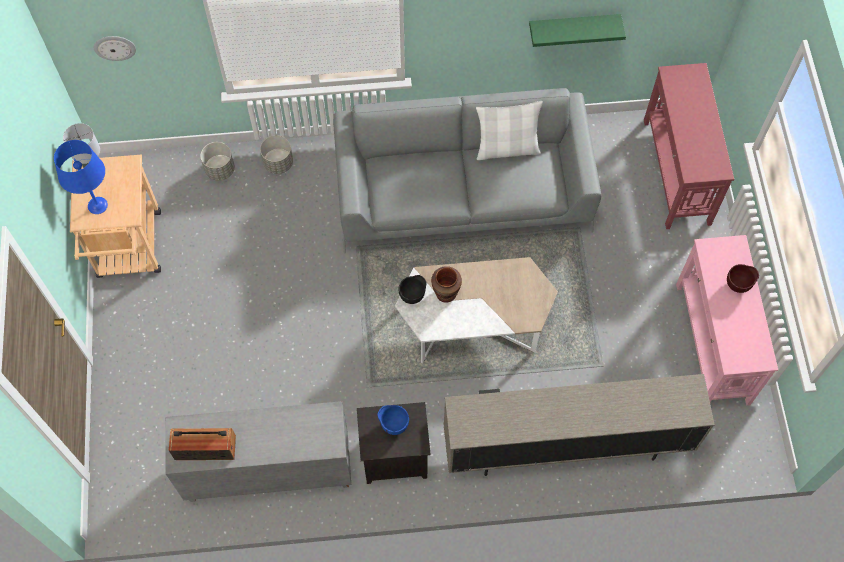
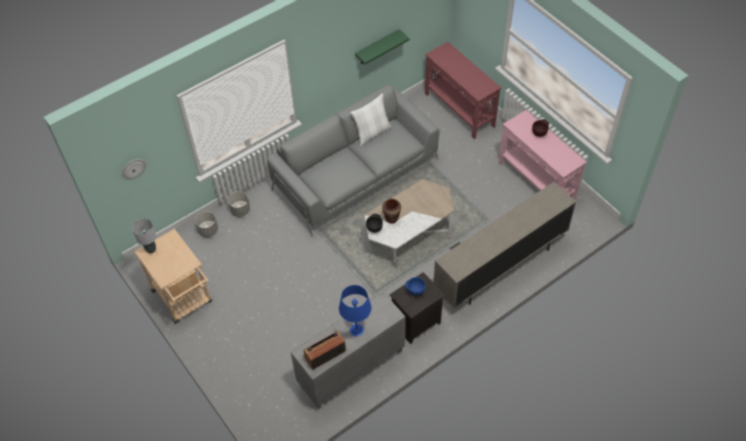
camera: 30 degrees left, 10 degrees down
blue table lamp [54,140,108,214] -> blue table lamp moved to [339,285,372,336]

